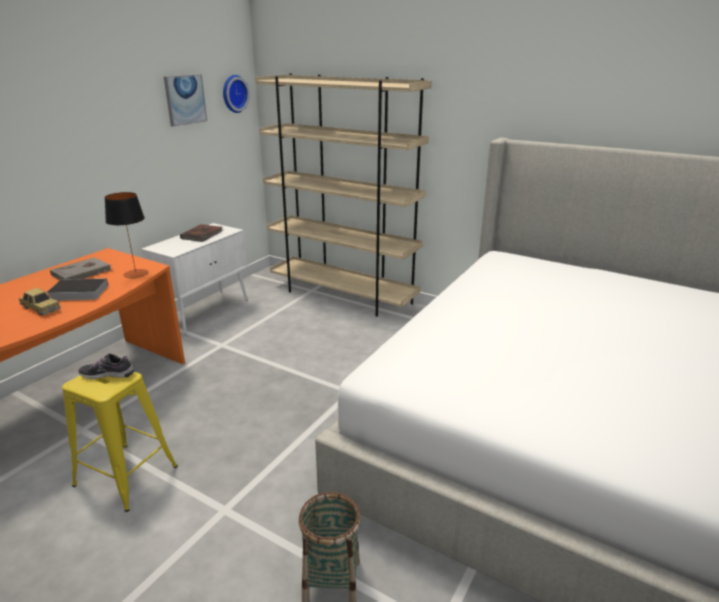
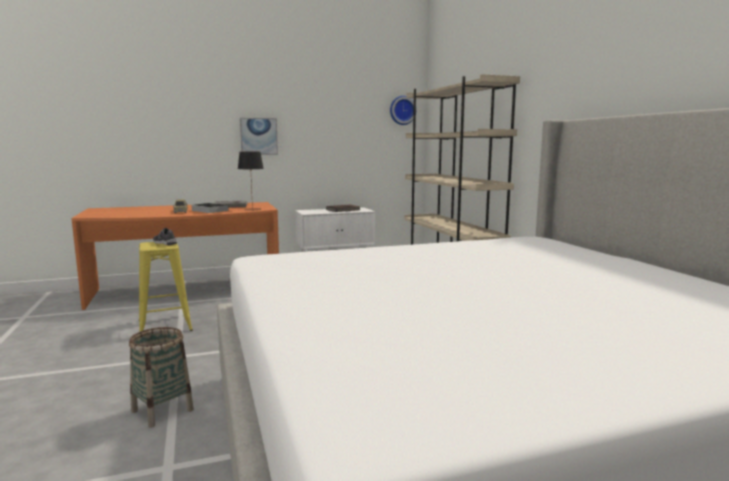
camera: 40 degrees right, 15 degrees down
picture [164,74,207,127] -> picture moved to [240,118,278,155]

